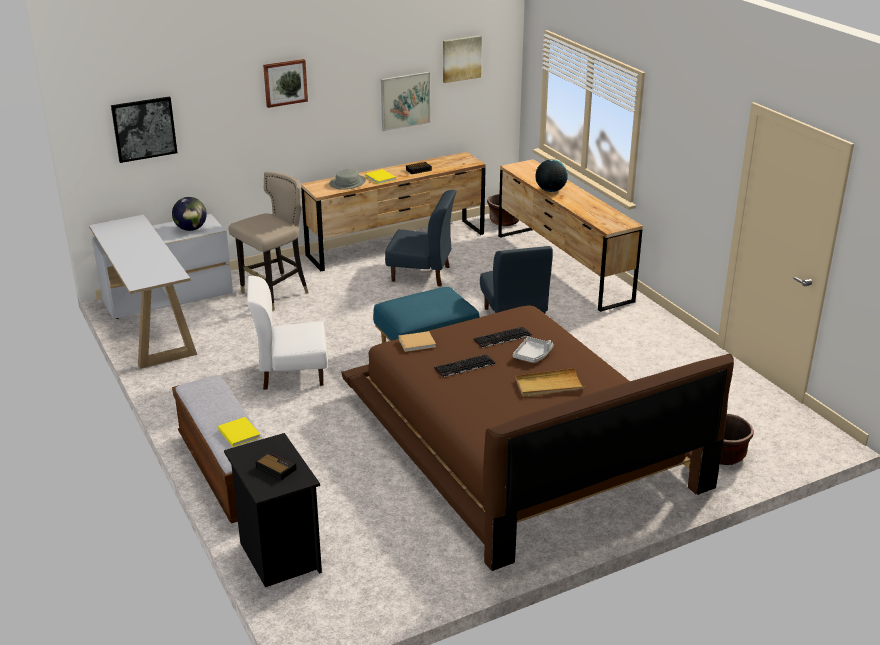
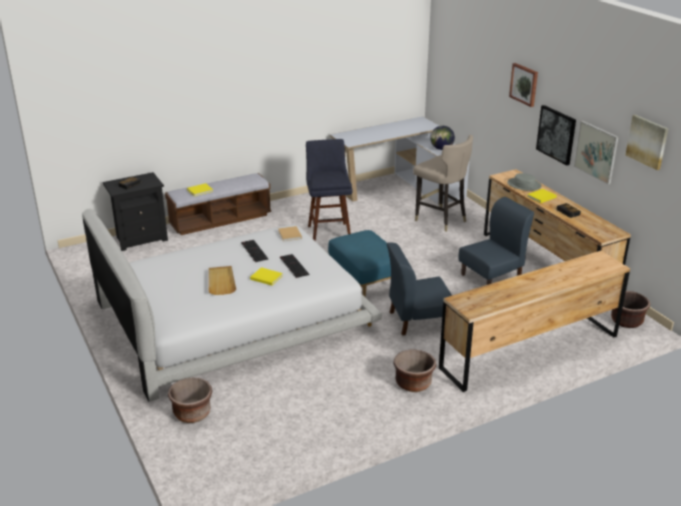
camera: 90 degrees right, 0 degrees up
picture [111,96,177,163] -> picture moved to [536,105,576,165]
white chair [247,276,328,390] -> blue stool [306,139,353,242]
brown bed [341,305,734,571] -> white bed [82,208,382,402]
blue chair [385,190,456,286] -> blue chair turned 135 degrees counterclockwise [458,197,534,285]
grey tray [513,337,554,363] -> yellow book [250,267,283,286]
globe [535,159,568,192] -> none
none -> brown planter [393,350,436,392]

